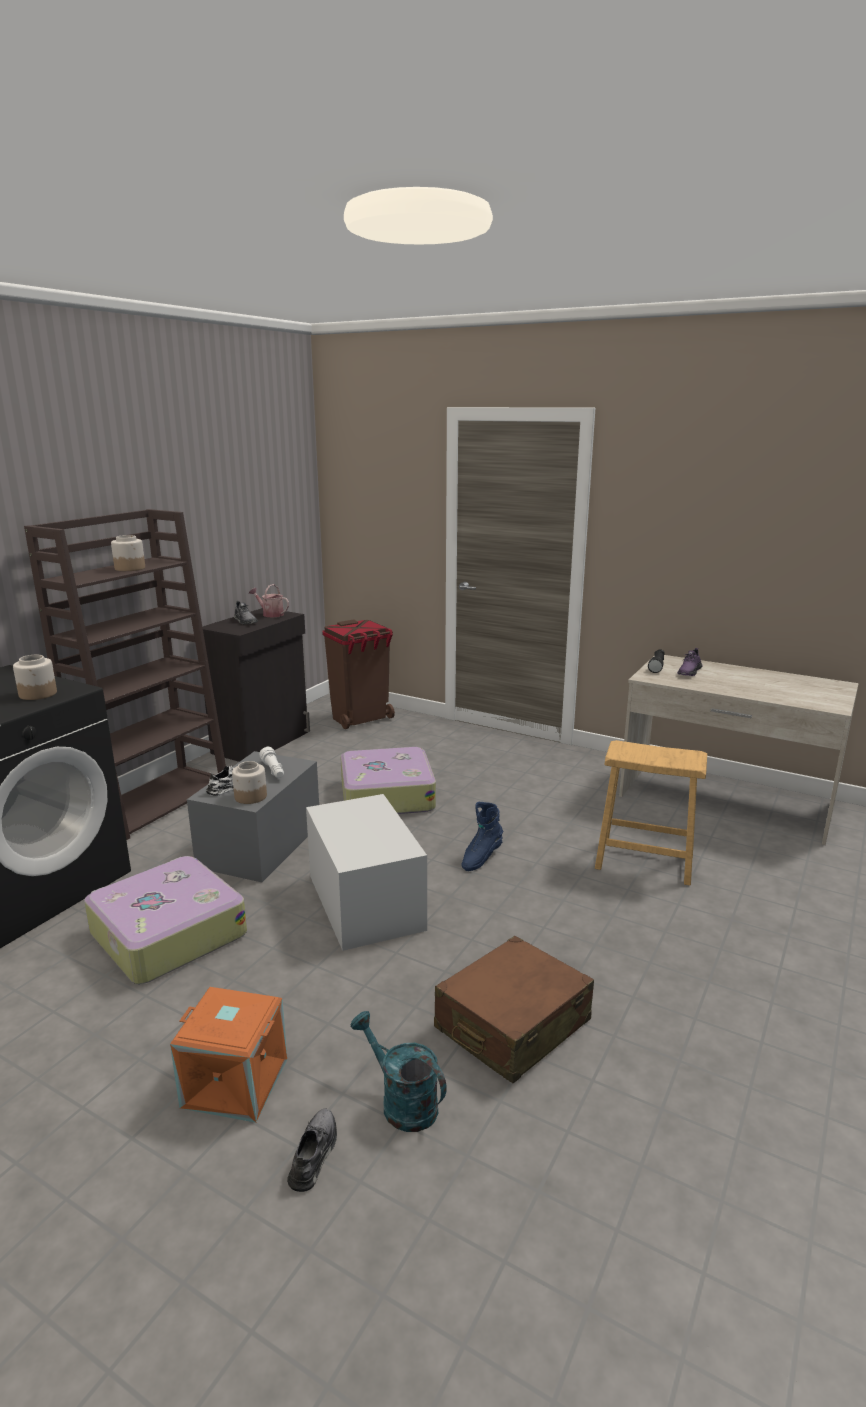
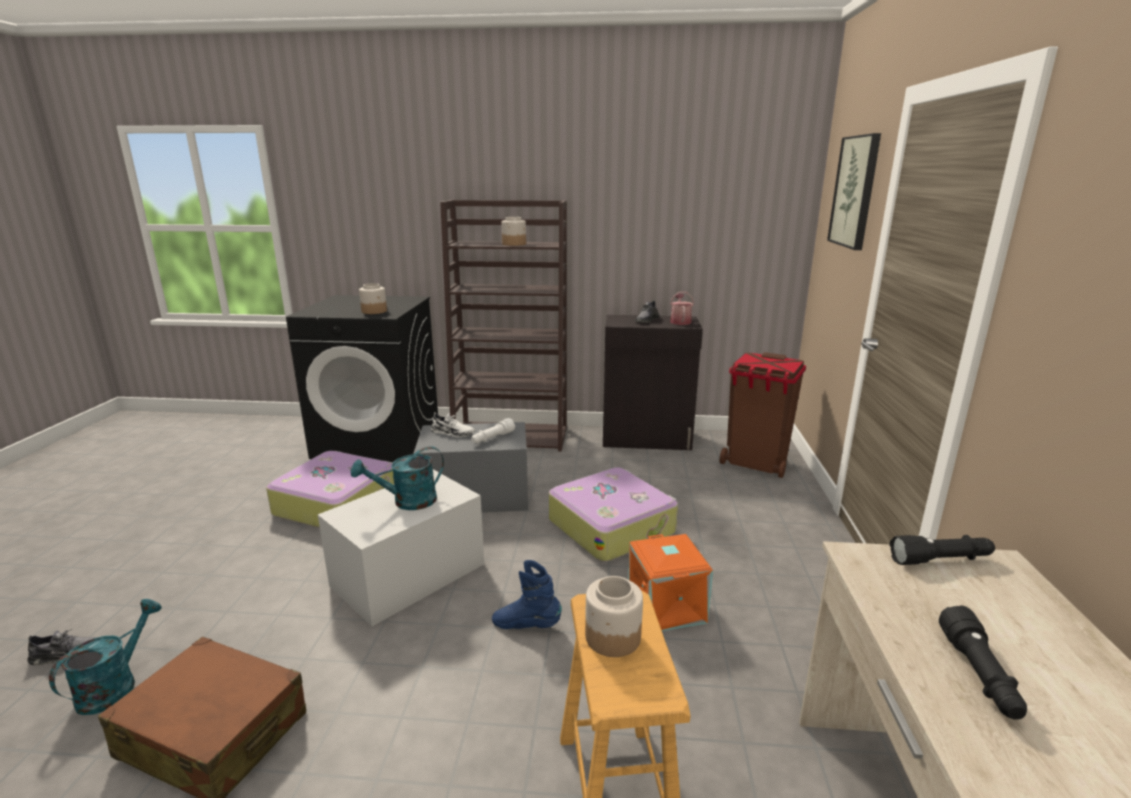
camera: 65 degrees right, 0 degrees up
orange storage box [170,987,287,1123] -> orange storage box moved to [628,534,713,631]
jar [232,761,267,804] -> jar moved to [585,576,643,657]
purple shoe [677,648,702,676] -> none
none -> turquoise watering can [351,446,444,510]
none -> picture [827,133,881,250]
none -> black flashlight [939,605,1027,720]

